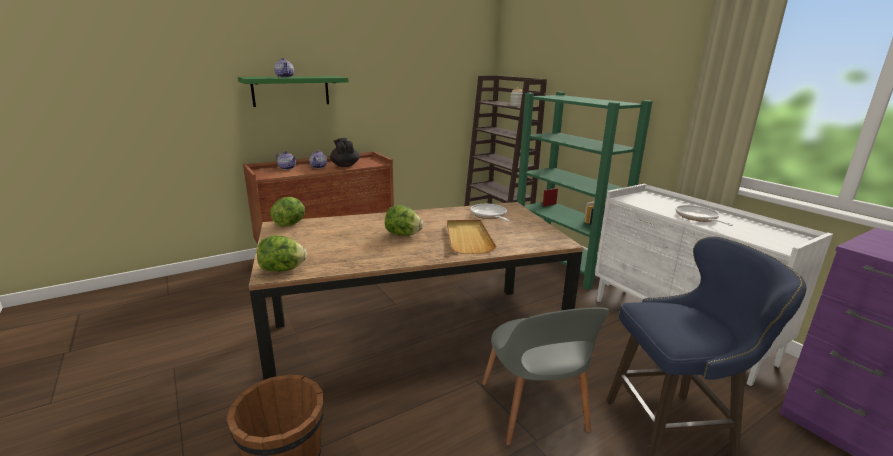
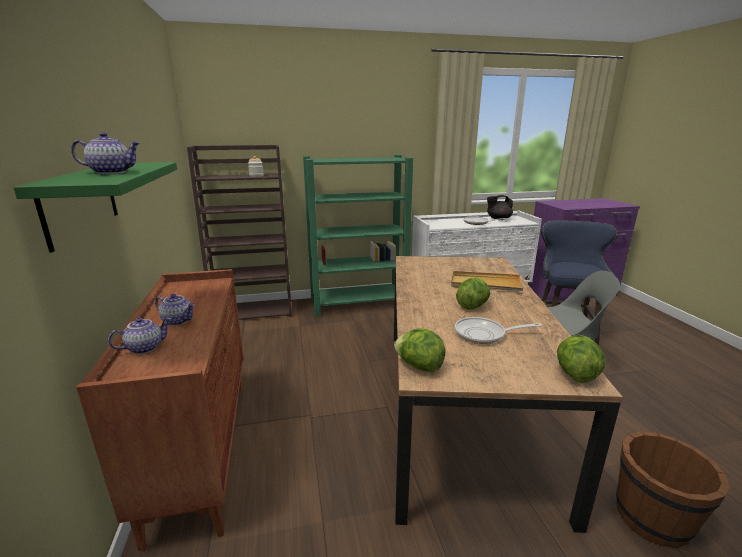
camera: 70 degrees left, 0 degrees up
black teapot [330,138,360,167] -> black teapot moved to [487,195,513,220]
frying pan [470,204,510,222] -> frying pan moved to [455,317,542,344]

